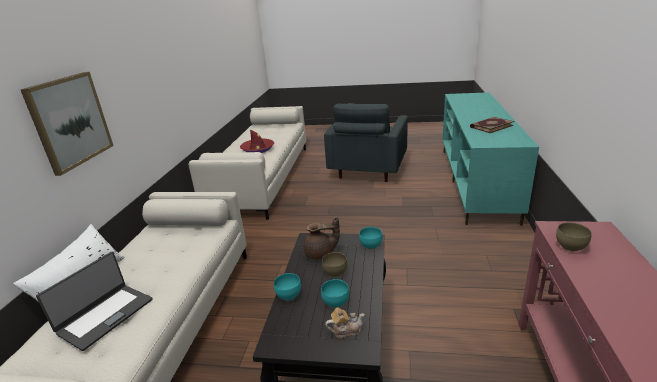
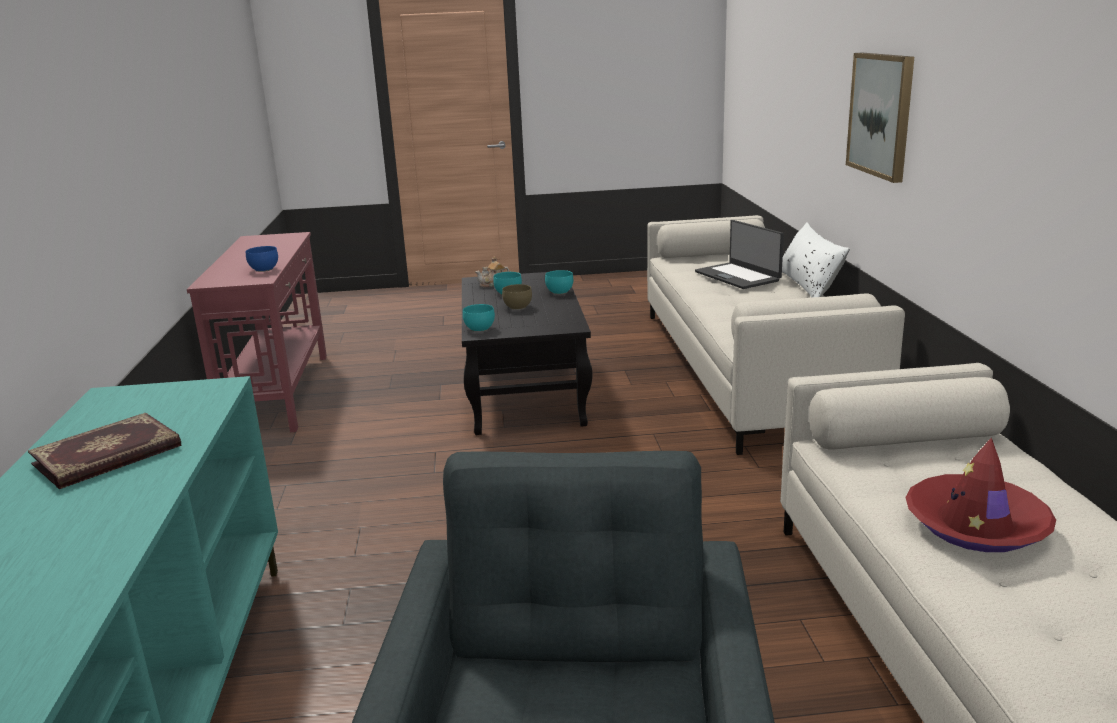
camera: 165 degrees right, 5 degrees down
laptop [36,252,153,351] -> laptop turned 45 degrees counterclockwise [695,220,784,289]
brown teapot [304,217,340,260] -> none
brown bowl [556,222,592,251] -> blue bowl [246,246,278,272]

